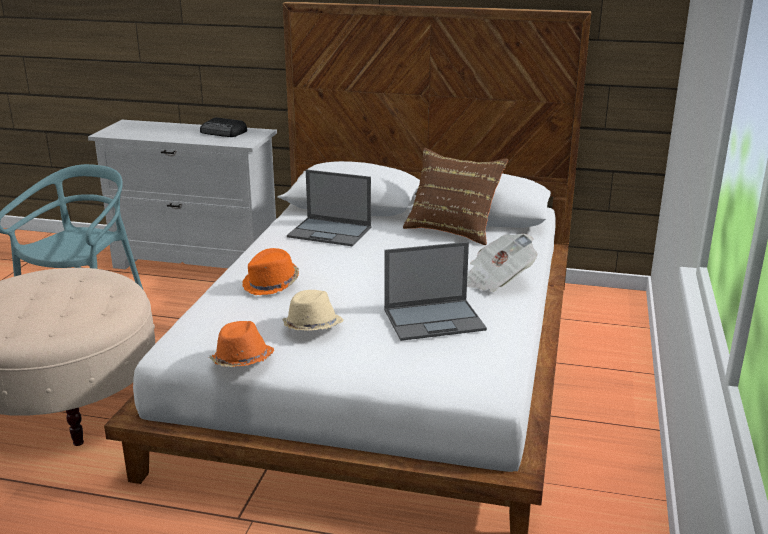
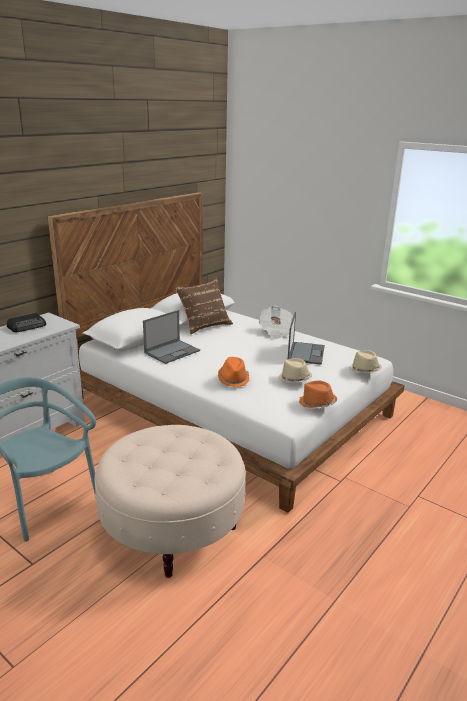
camera: 65 degrees left, 0 degrees up
none -> beige hat [349,350,382,373]

